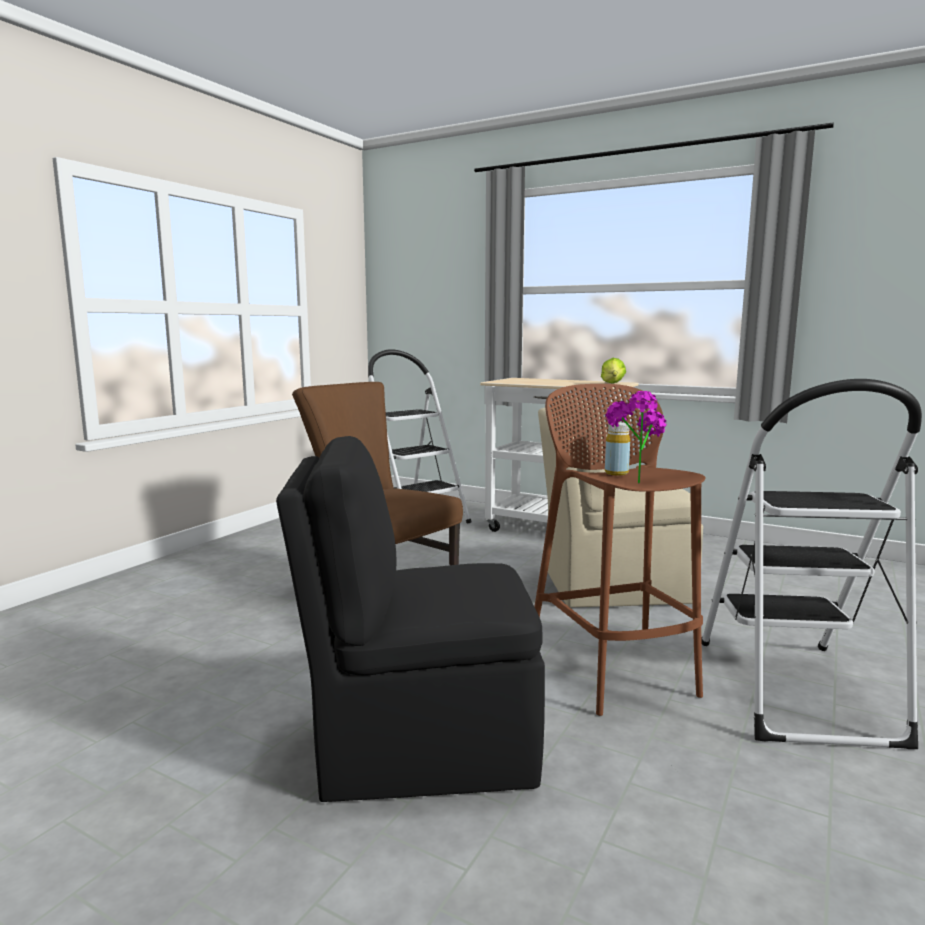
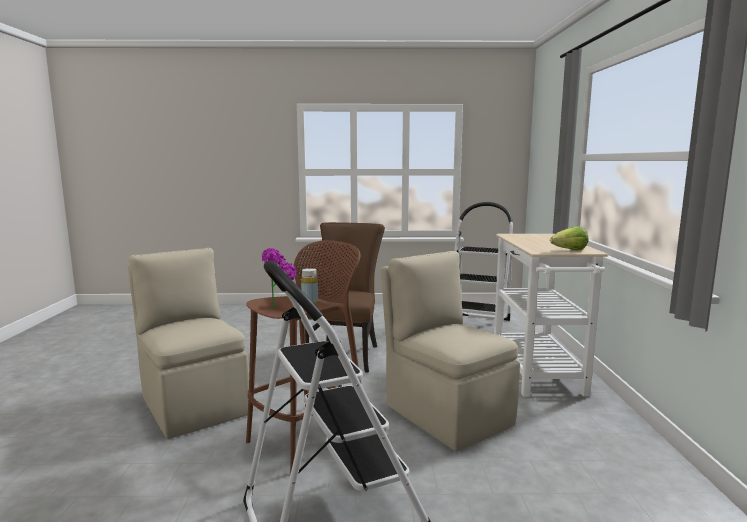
camera: 60 degrees right, 0 degrees up
black chair [276,436,545,802] -> beige chair [128,248,249,439]

